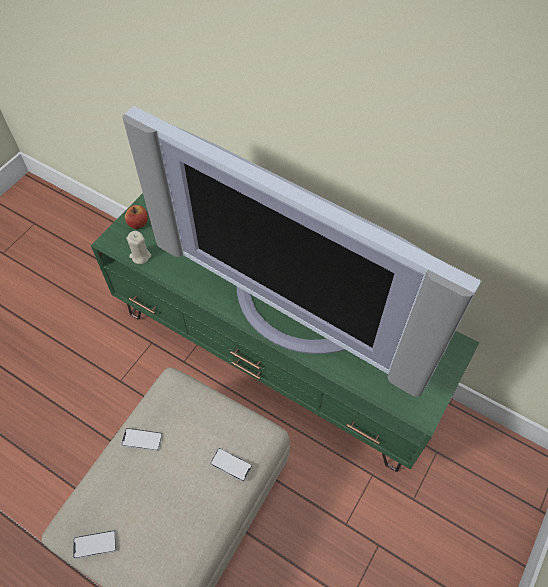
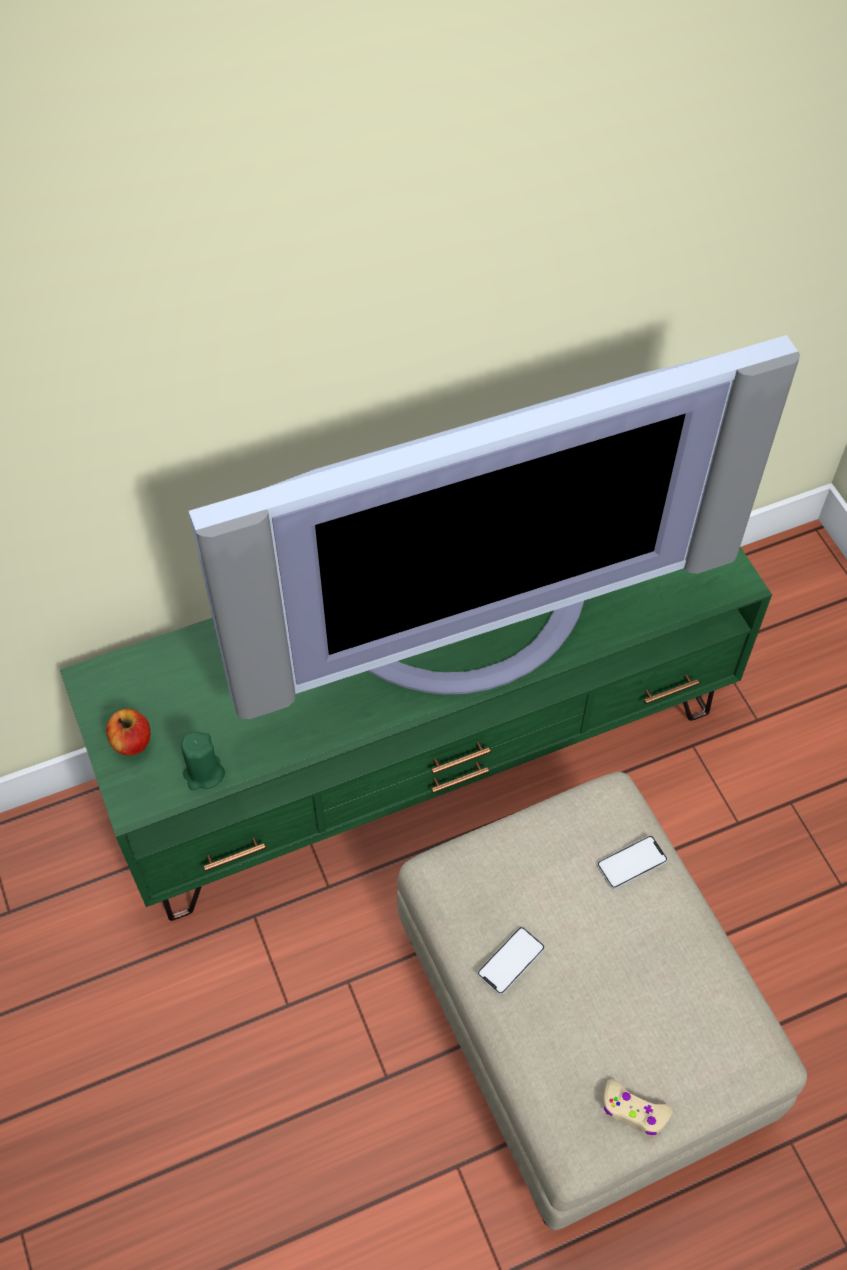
camera: 55 degrees left, 0 degrees up
phone [73,530,117,559] -> beige game controller [603,1079,672,1135]
beige candle [127,231,151,264] -> green candle [181,732,225,791]

